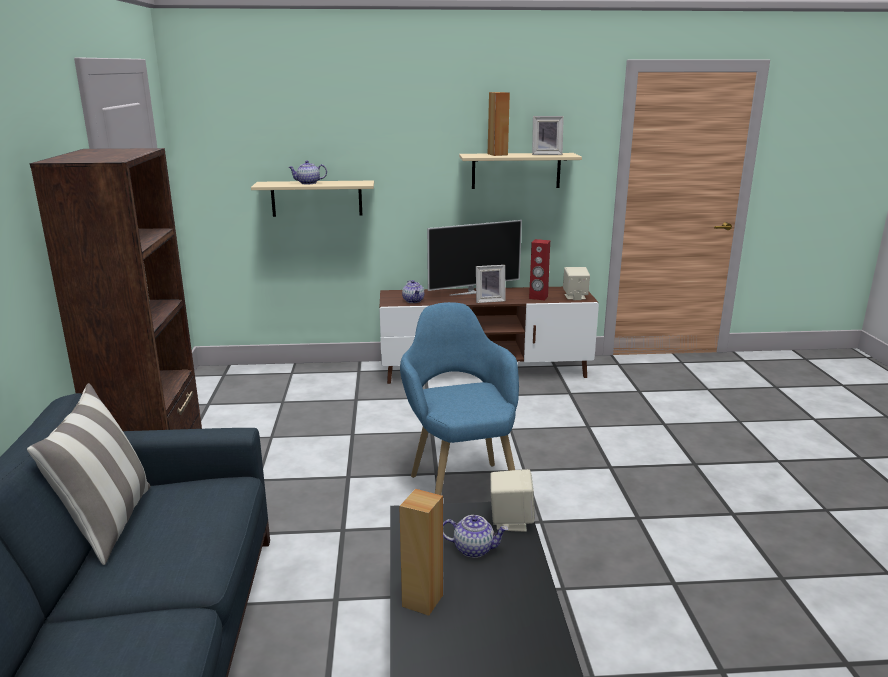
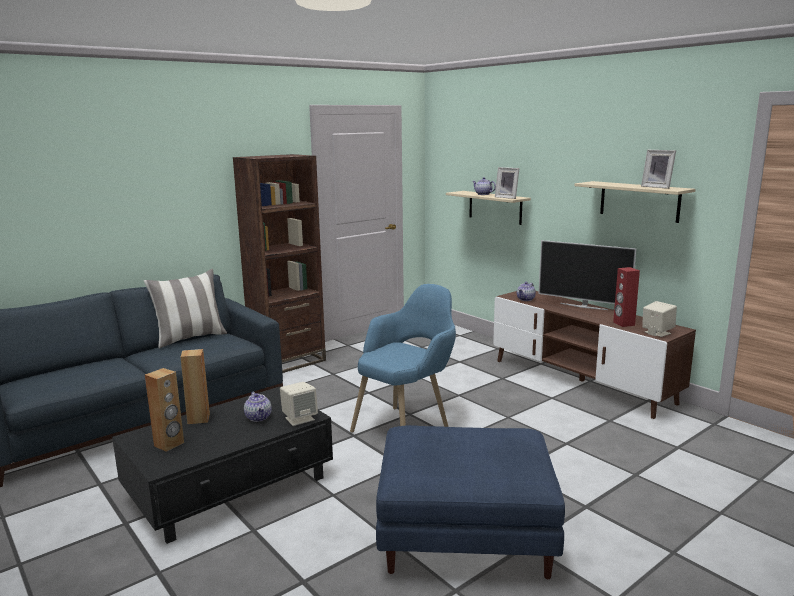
camera: 55 degrees right, 5 degrees down
picture frame [476,265,506,303] -> picture frame moved to [495,167,520,199]
brown speaker [488,92,510,156] -> brown speaker moved to [145,368,184,452]
none -> blue ottoman [376,425,565,579]

